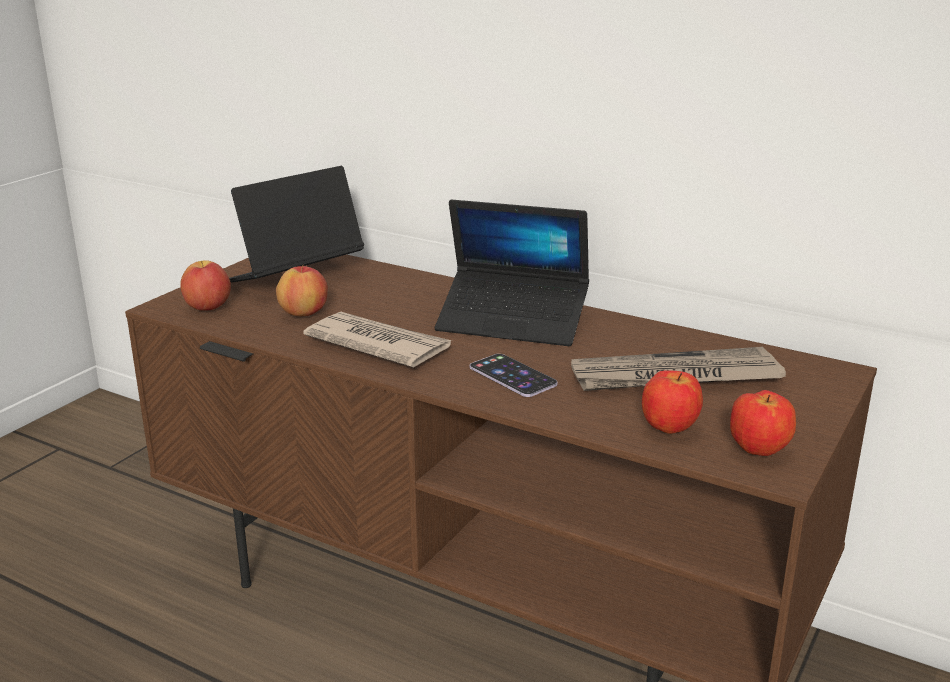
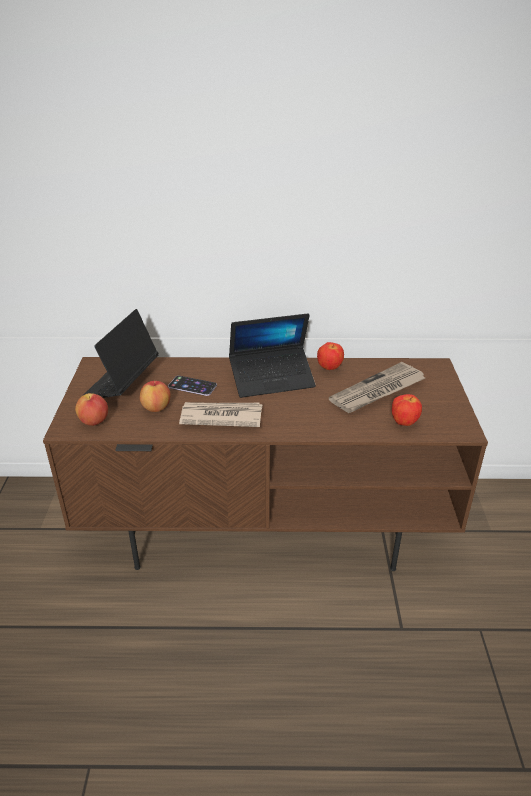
camera: 30 degrees left, 10 degrees up
phone [470,354,558,397] -> phone moved to [168,376,217,396]
apple [730,390,796,456] -> apple moved to [317,342,344,370]

